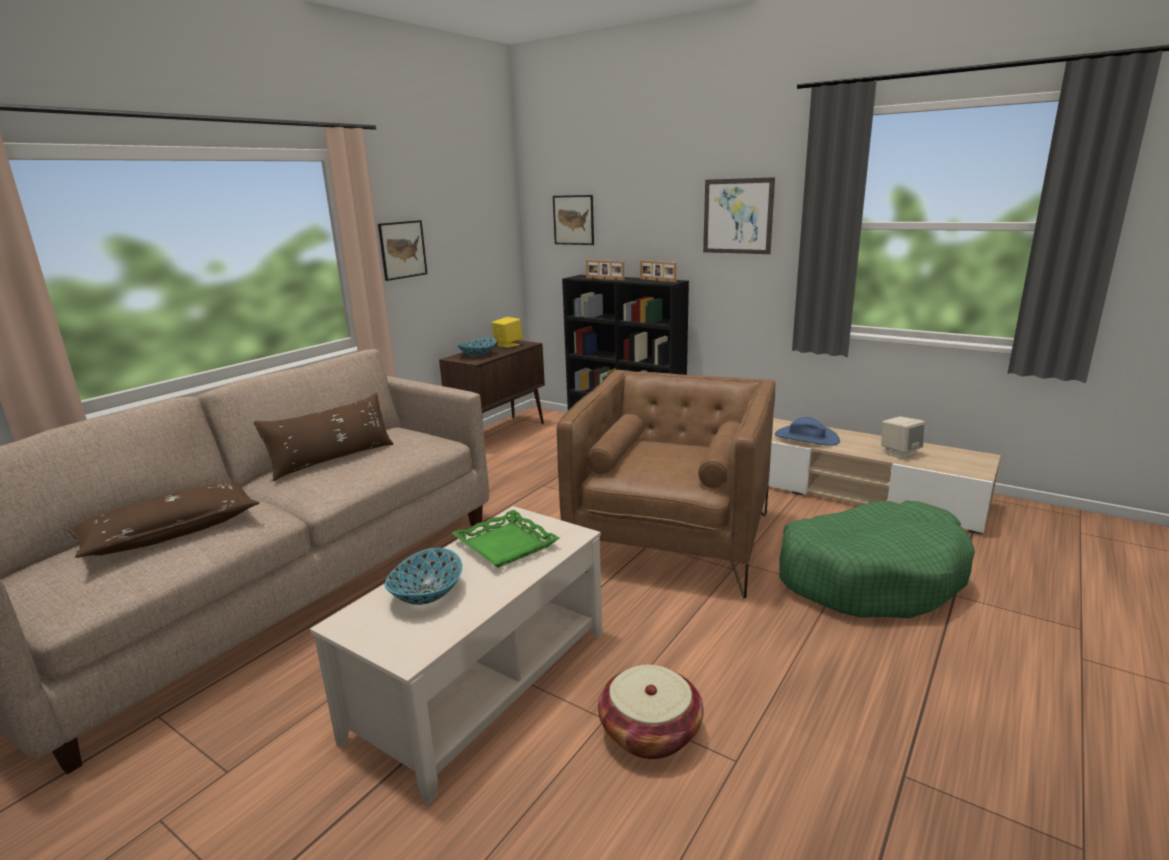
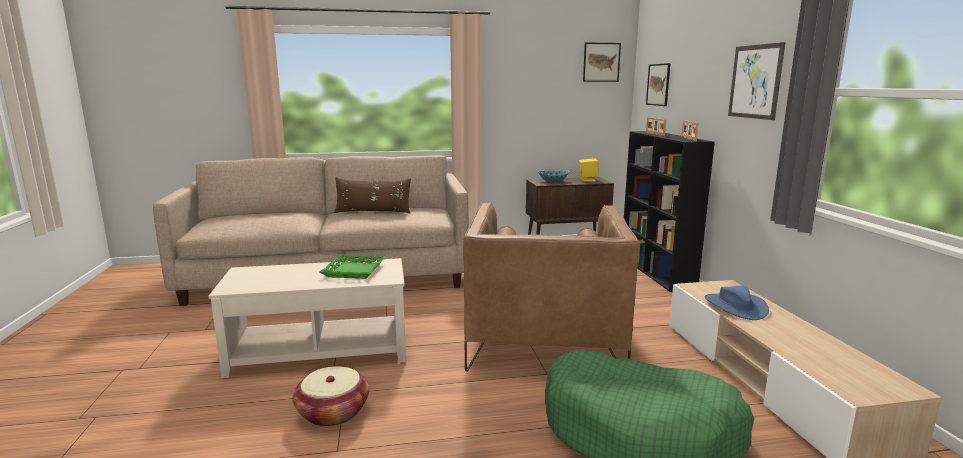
camera: 45 degrees right, 5 degrees down
brown pillow [68,483,260,558] -> none
picture [378,220,427,281] -> picture moved to [583,42,621,82]
bowl [385,548,462,605] -> none
brown armchair [557,370,776,598] -> brown armchair turned 120 degrees clockwise [463,203,639,372]
beige speaker [881,416,925,459] -> none

